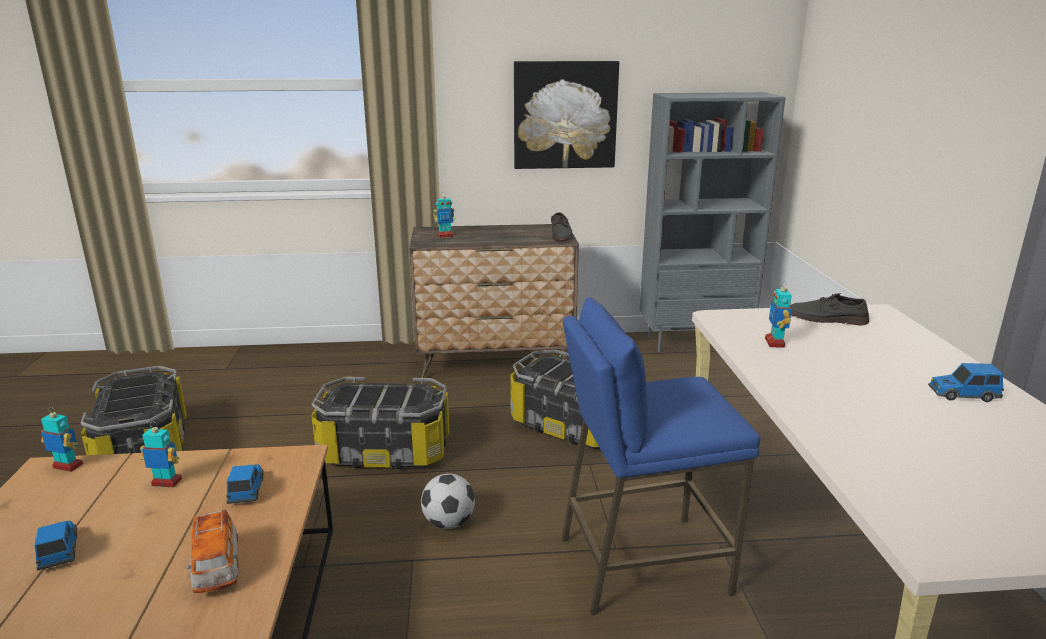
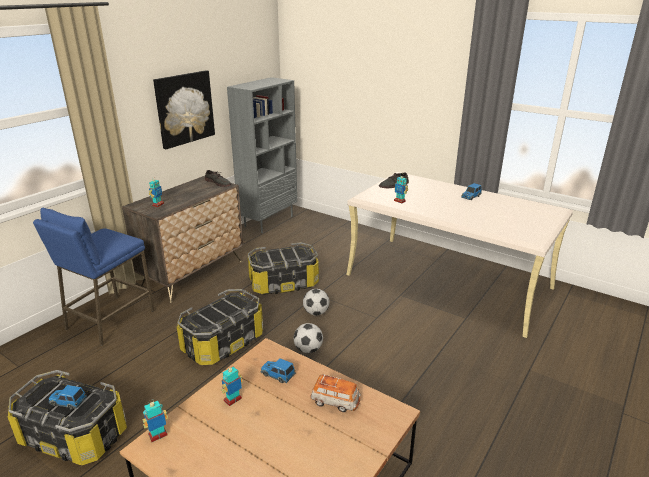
camera: 50 degrees left, 5 degrees up
toy car [34,520,77,570] -> toy car moved to [49,385,87,410]
blue stool [562,297,760,615] -> blue stool moved to [33,208,155,346]
none -> football [303,289,330,316]

